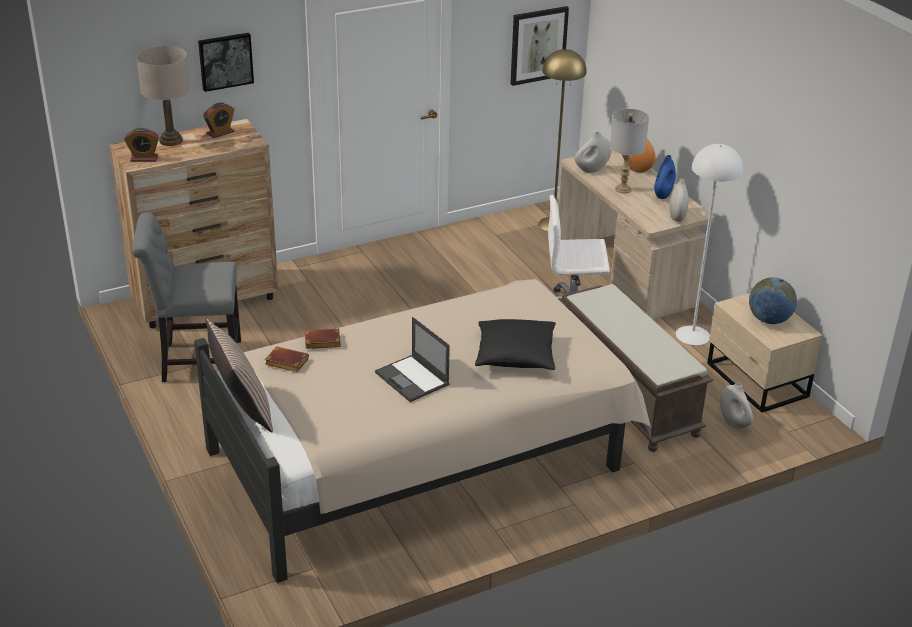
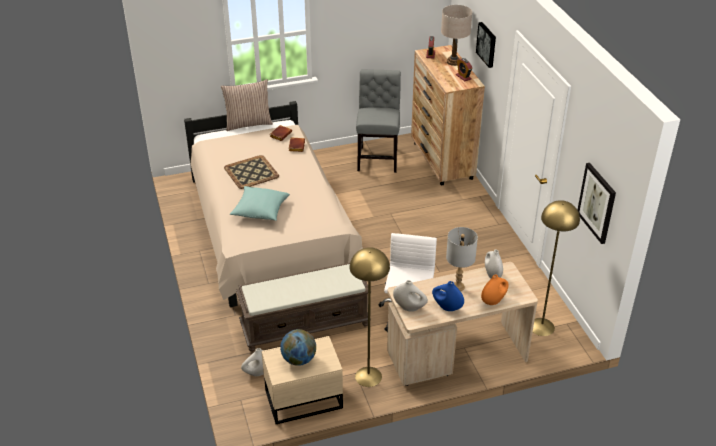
camera: 100 degrees right, 5 degrees up
laptop [375,317,450,402] -> tray [224,155,279,189]
black pillow [475,319,556,370] -> turquoise pillow [230,186,290,221]
white floor lamp [676,144,743,345] -> yellow floor lamp [349,247,390,387]

